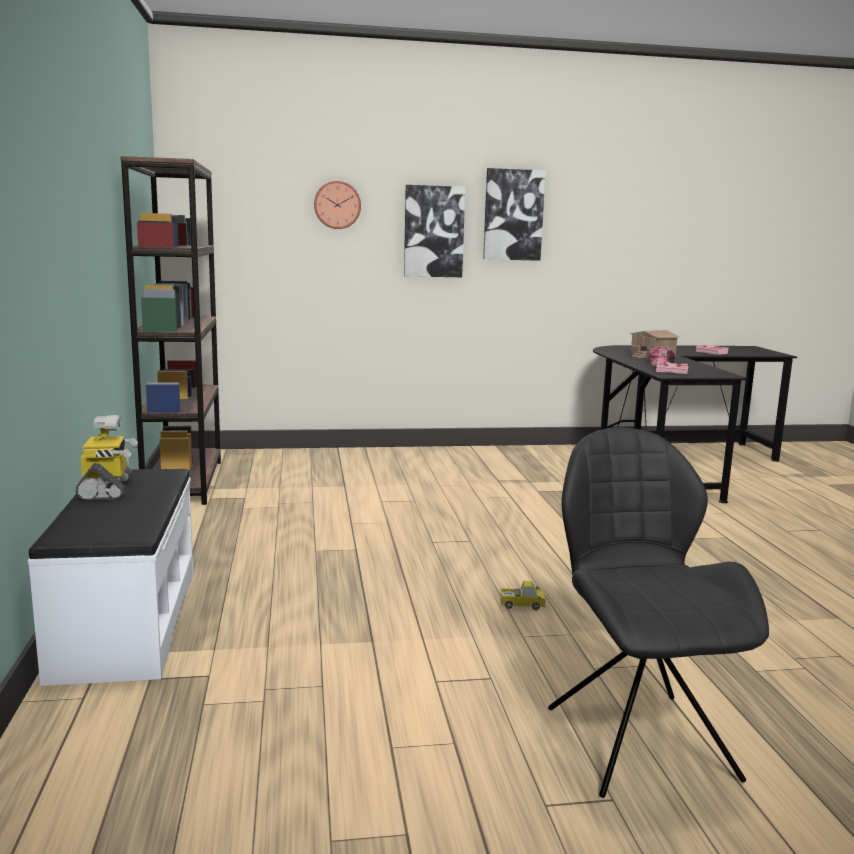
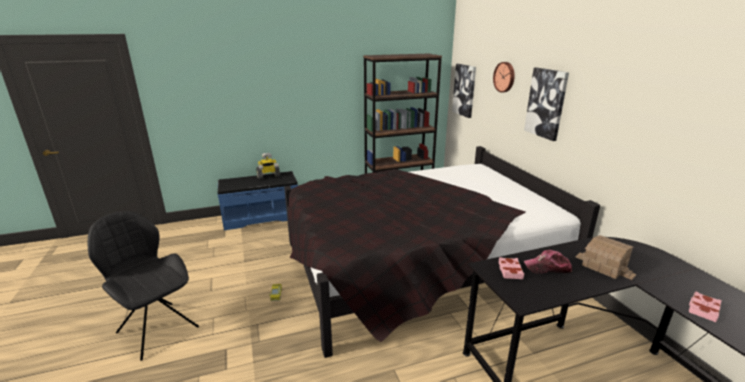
camera: 80 degrees right, 10 degrees up
white bench [28,469,193,686] -> blue bench [218,171,298,231]
picture [483,168,546,261] -> picture moved to [452,64,476,118]
black chair [548,427,769,798] -> black chair turned 120 degrees counterclockwise [88,211,199,361]
none -> black bed [284,146,600,358]

